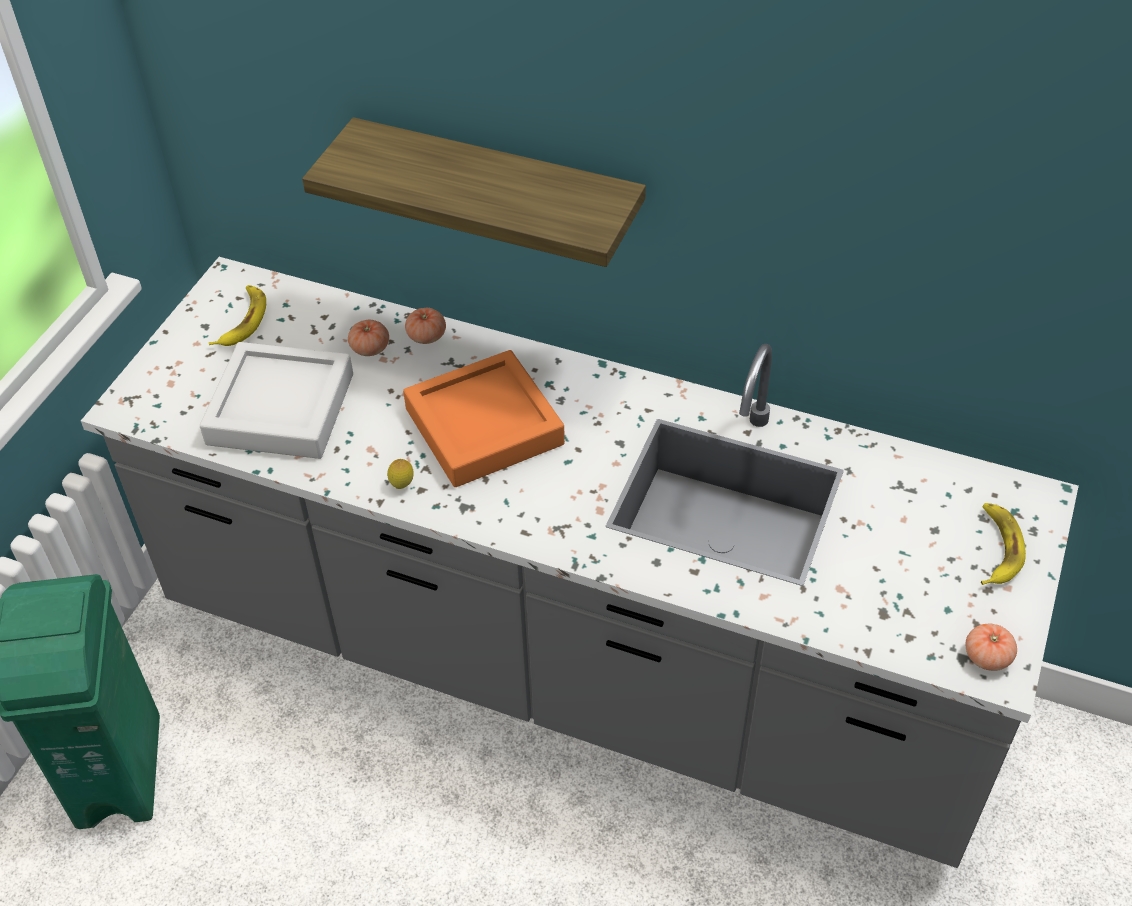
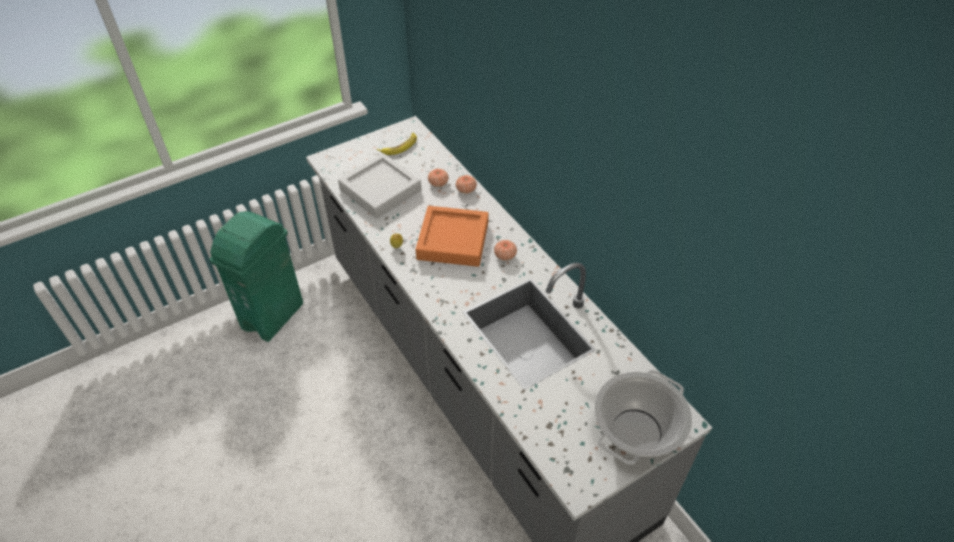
camera: 35 degrees right, 0 degrees up
shelf [302,117,646,267] -> none
tomato [966,624,1017,671] -> tomato moved to [494,240,517,261]
banana [981,503,1026,585] -> cooking pot [594,370,692,465]

